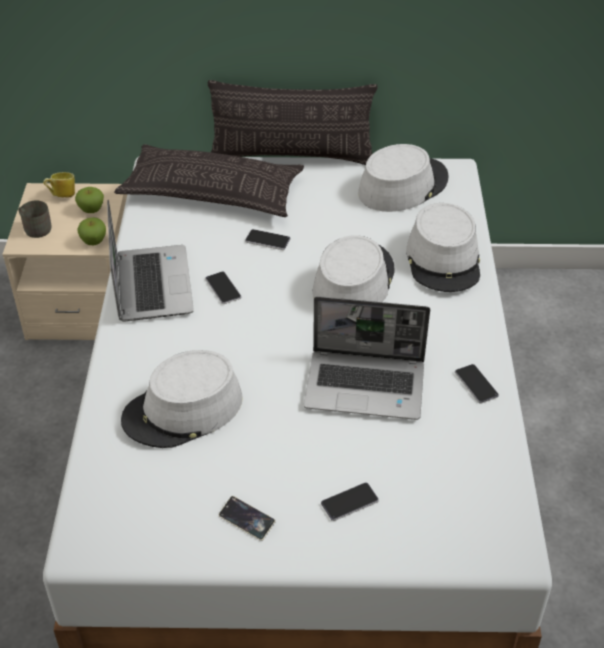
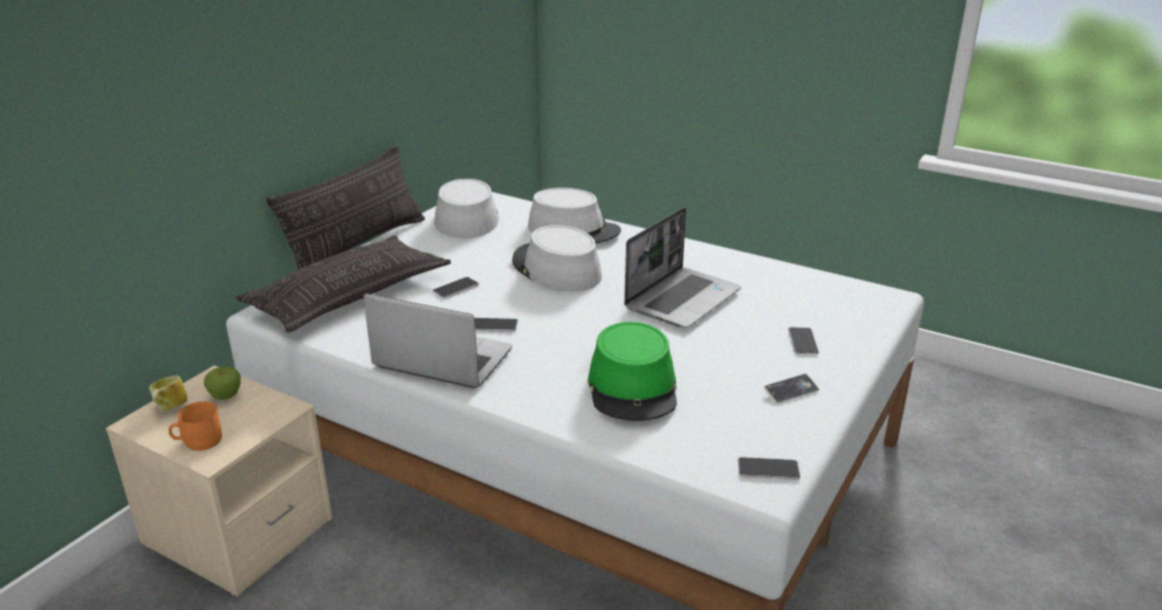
camera: 60 degrees left, 15 degrees down
grey mug [18,200,51,238] -> orange mug [169,402,222,451]
apple [77,217,106,245] -> none
grey hat [121,350,243,448] -> green hat [588,322,677,421]
phone [455,364,499,404] -> phone moved to [738,457,800,480]

